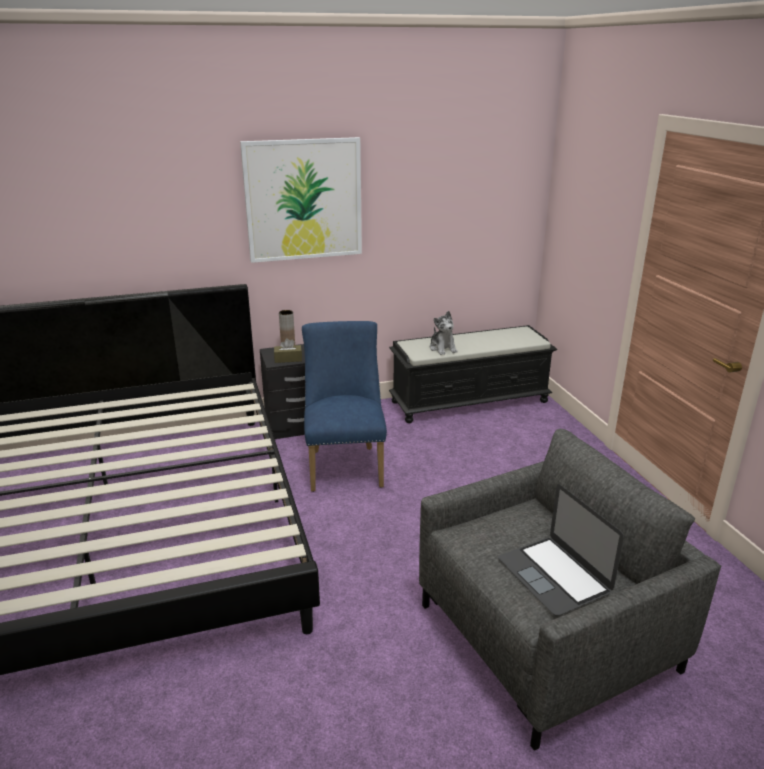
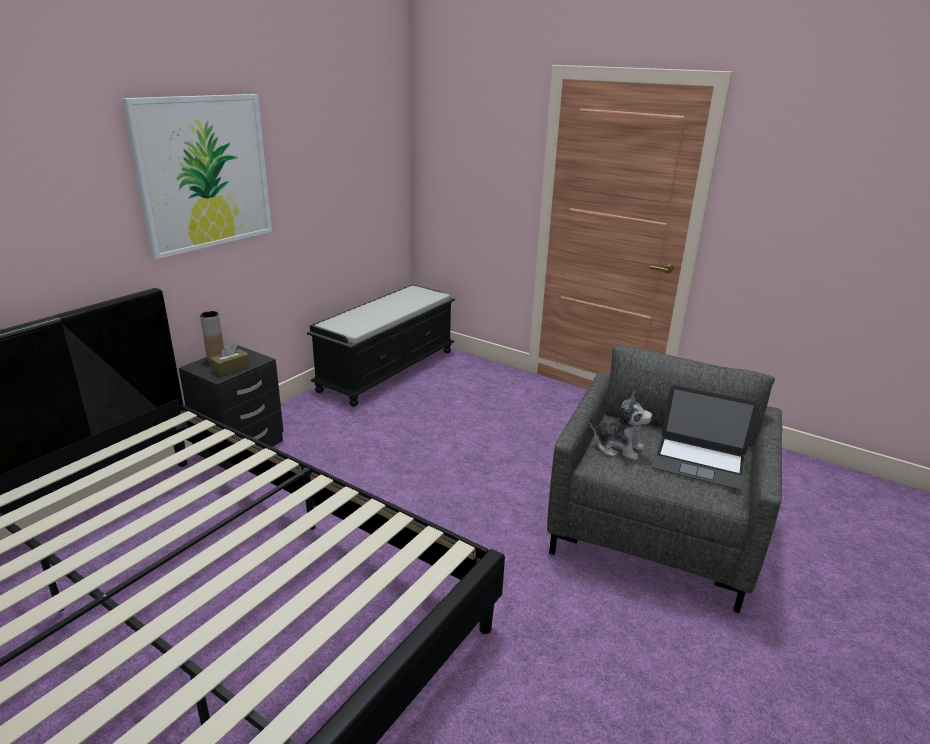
camera: 40 degrees left, 0 degrees up
blue chair [302,321,387,492] -> none
plush toy [430,311,457,355] -> plush toy moved to [589,391,653,461]

